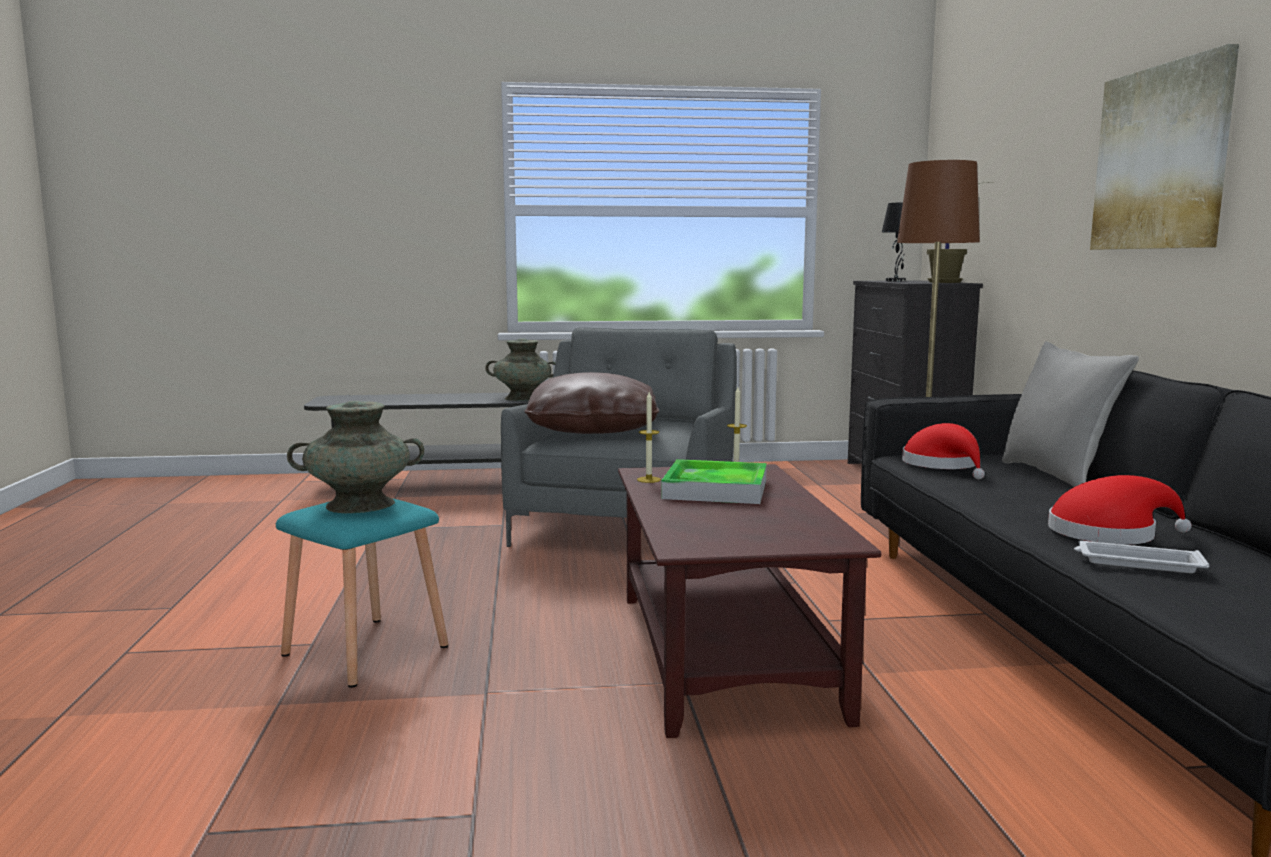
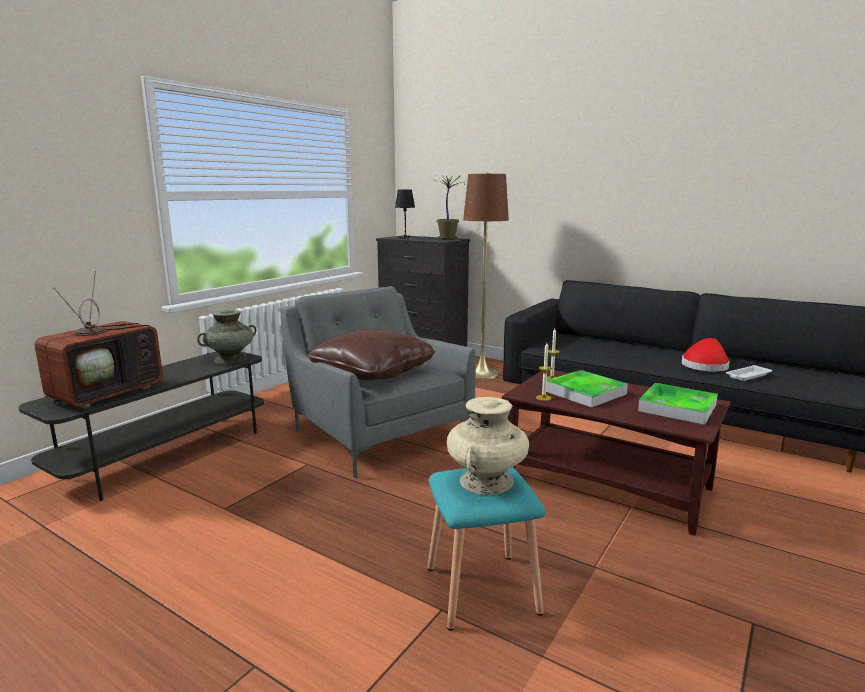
camera: 50 degrees left, 5 degrees up
turquoise vase [287,401,424,513] -> beige vase [447,397,529,495]
red hat [902,423,985,480] -> none
grey pillow [1002,341,1139,487] -> none
picture [1090,44,1239,250] -> none
none -> television [35,271,163,409]
none -> tray [638,383,718,425]

